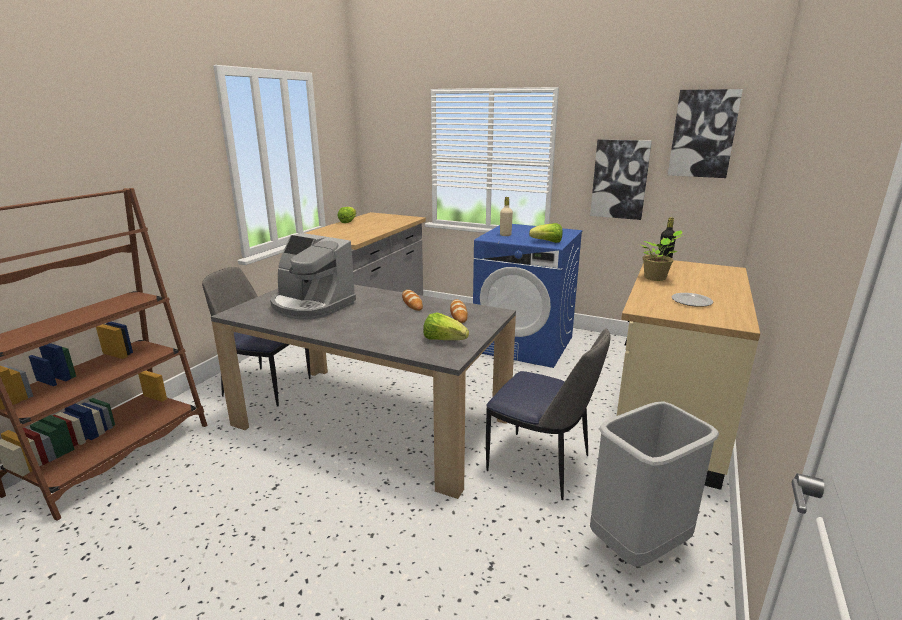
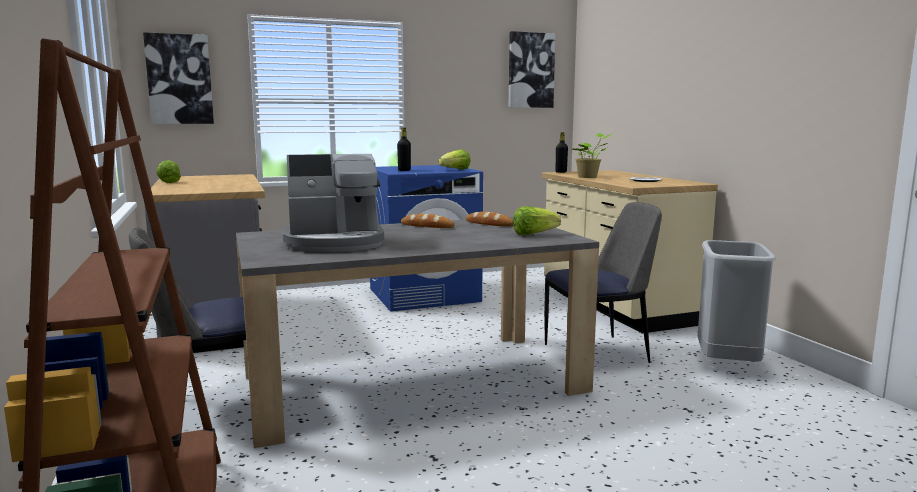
camera: 45 degrees left, 10 degrees down
beige bottle [500,197,513,236] -> black bottle [397,128,411,171]
picture [590,139,652,220] -> picture moved to [143,32,214,124]

